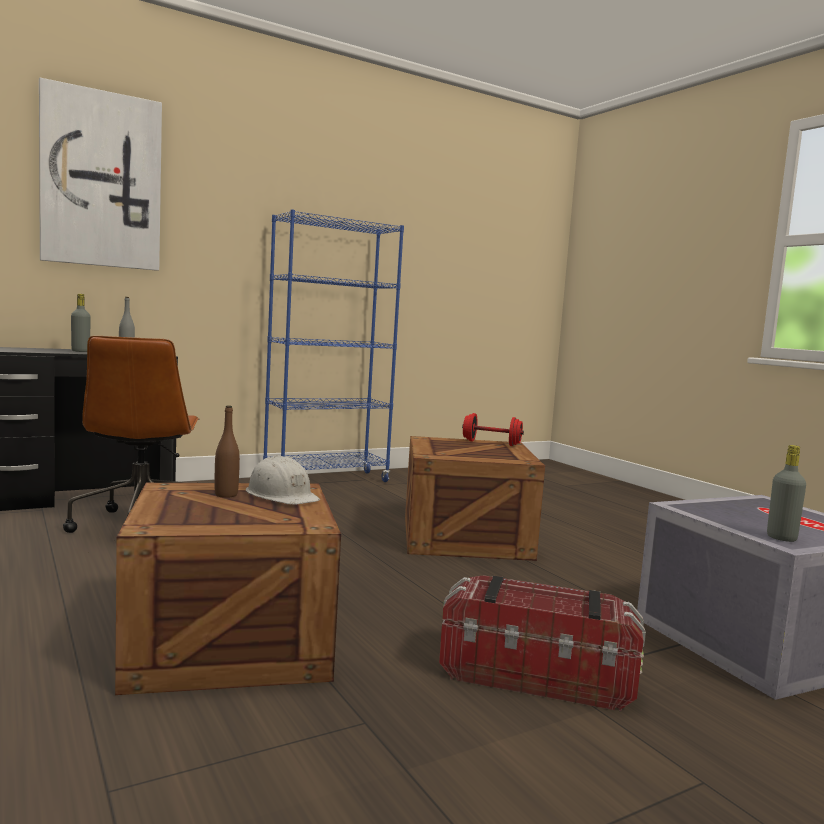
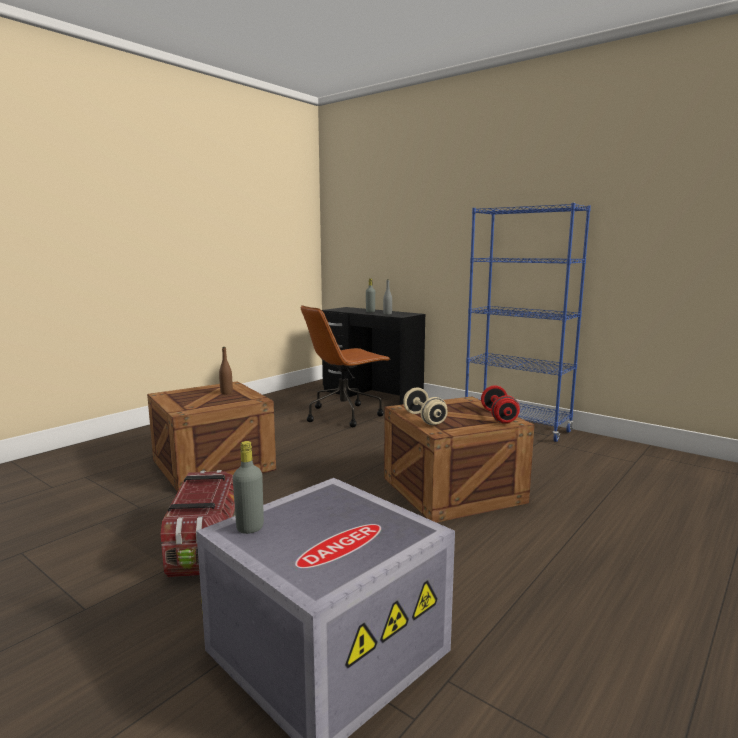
camera: 70 degrees right, 5 degrees up
picture [39,78,162,271] -> none
white hard hat [246,456,320,505] -> none
none -> beige dumbbell [403,388,448,425]

